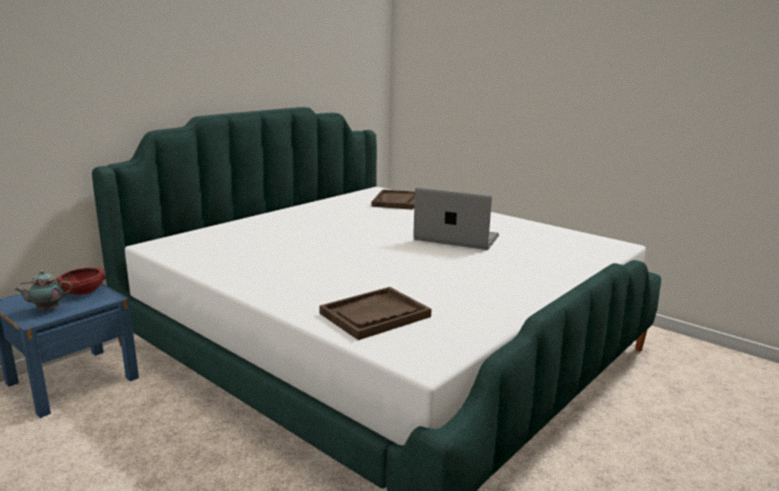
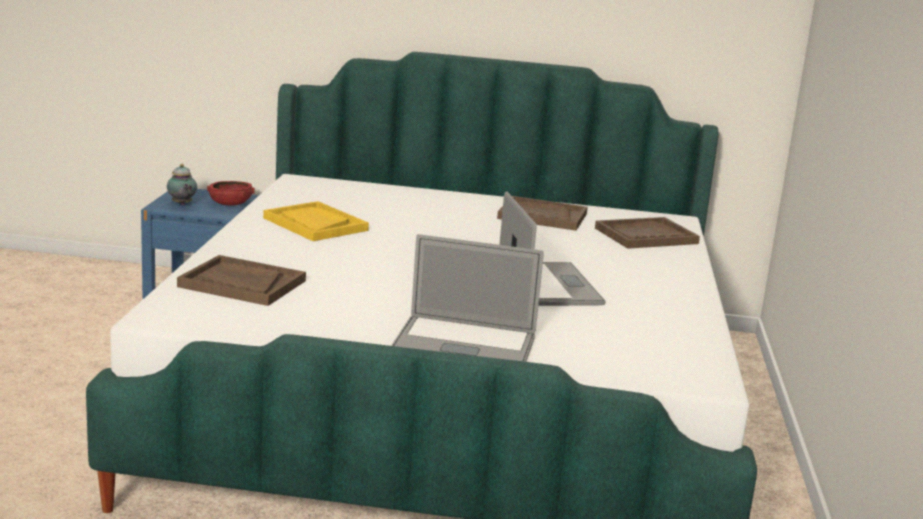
camera: 55 degrees right, 0 degrees up
teapot [14,270,72,311] -> teapot turned 150 degrees counterclockwise [167,164,197,205]
none -> yellow tray [263,201,369,241]
none -> laptop [391,234,544,362]
none -> brown tray [497,196,588,231]

